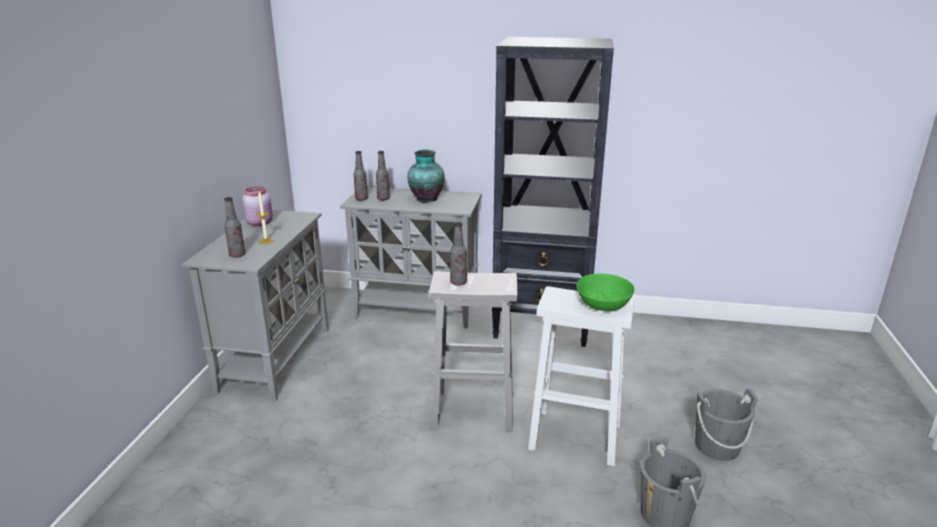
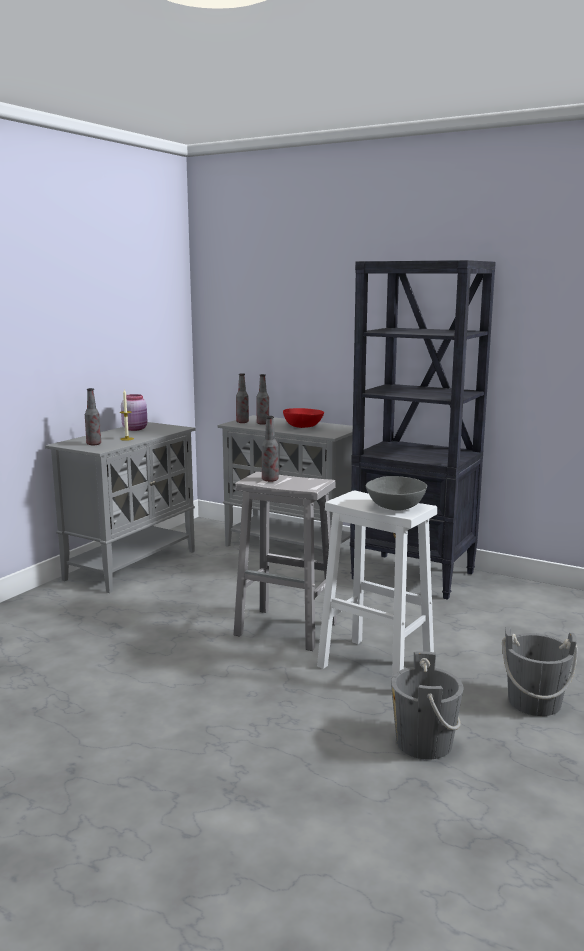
camera: 20 degrees right, 10 degrees down
vase [407,150,445,202] -> red bowl [283,408,324,428]
green bowl [576,274,635,311] -> grey bowl [366,476,427,510]

